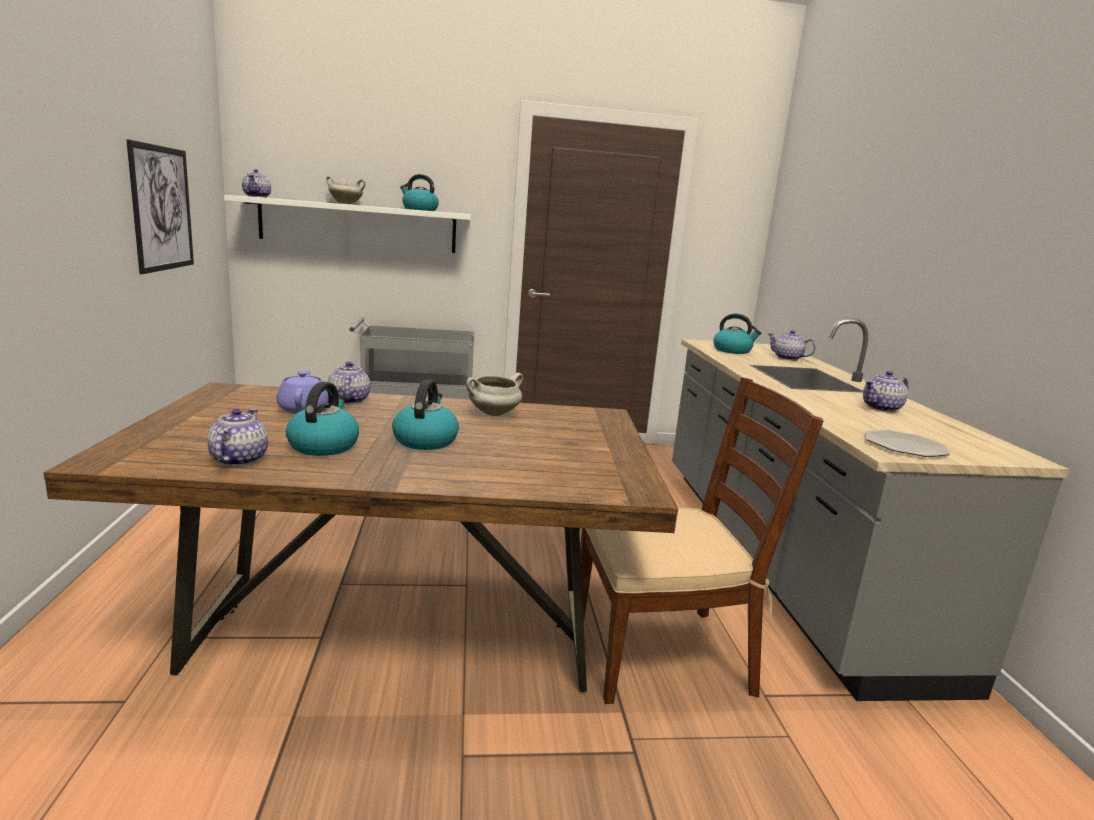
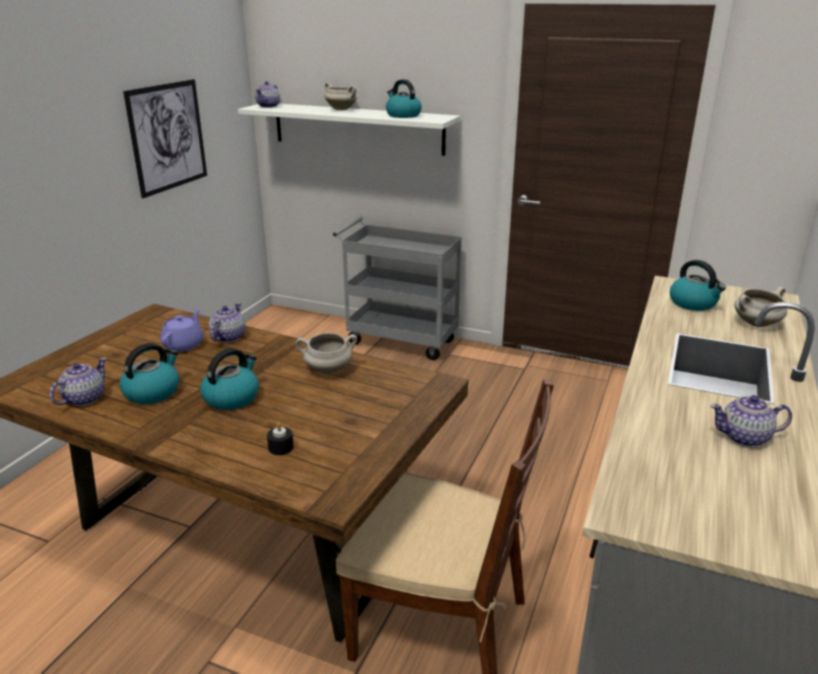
camera: 30 degrees right, 10 degrees up
teapot [768,330,816,361] -> white cooking pot [734,287,787,327]
plate [865,430,950,457] -> none
none -> black candle [267,422,294,455]

